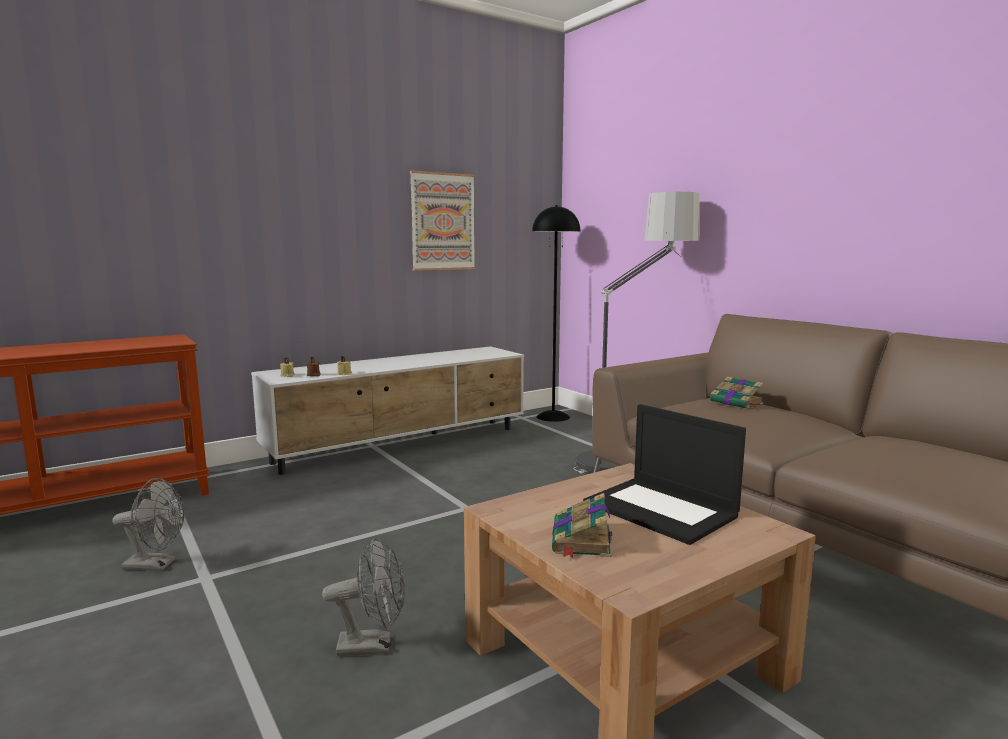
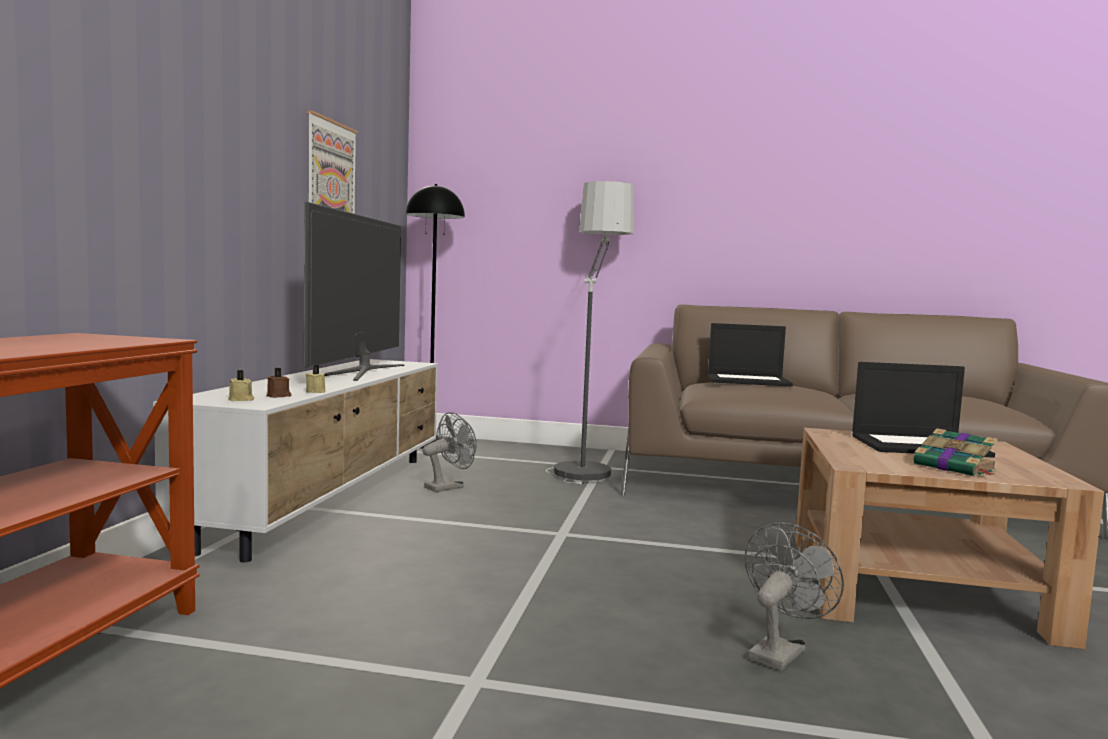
camera: 45 degrees left, 5 degrees down
grey fan [112,478,185,571] -> grey fan moved to [422,412,477,492]
book [710,376,763,409] -> laptop [707,323,793,387]
none -> television [304,201,405,381]

